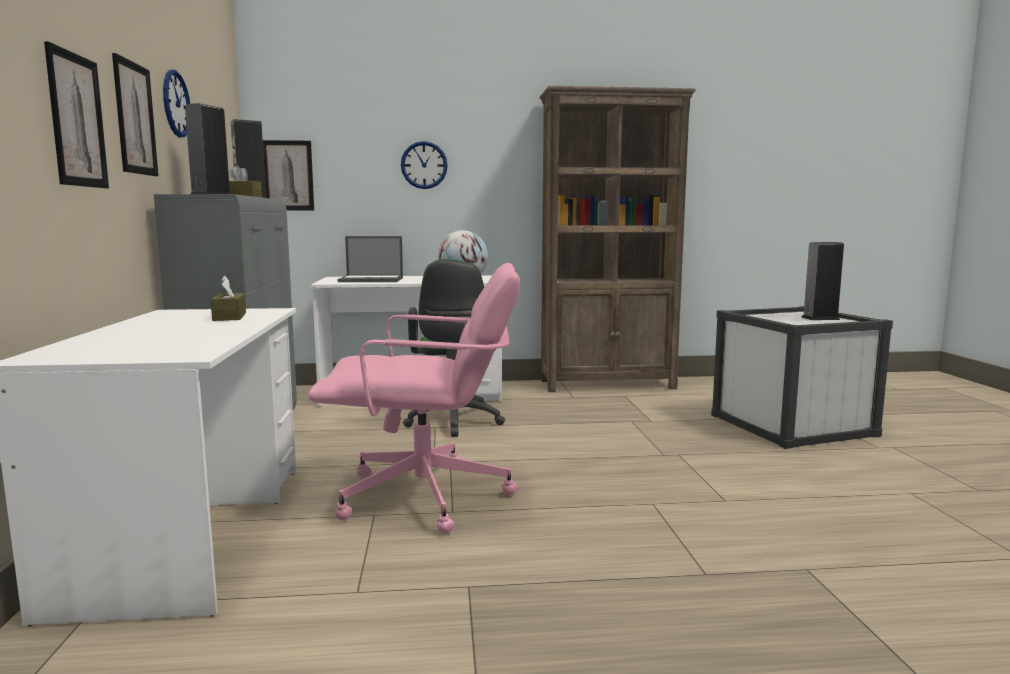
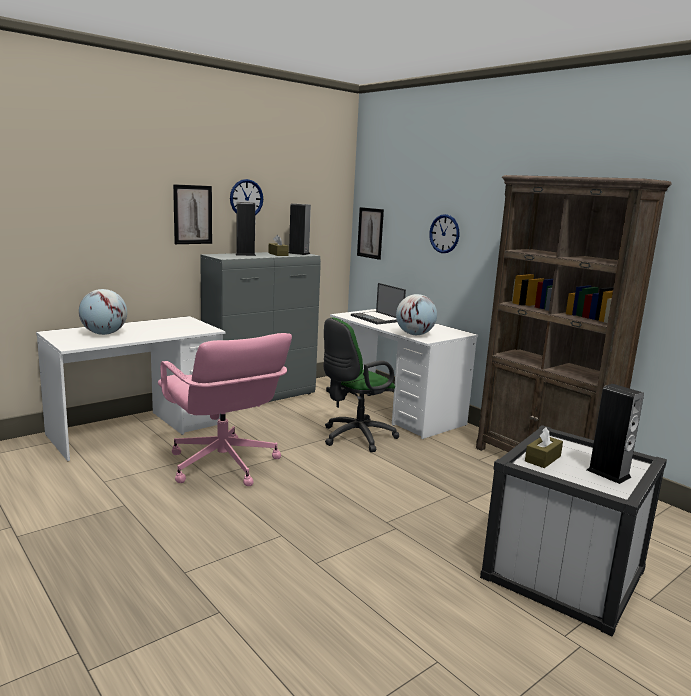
camera: 55 degrees right, 5 degrees up
picture [44,41,109,188] -> none
brown tissue box [211,276,246,321] -> brown tissue box moved to [525,427,563,468]
none -> globe [79,289,127,335]

